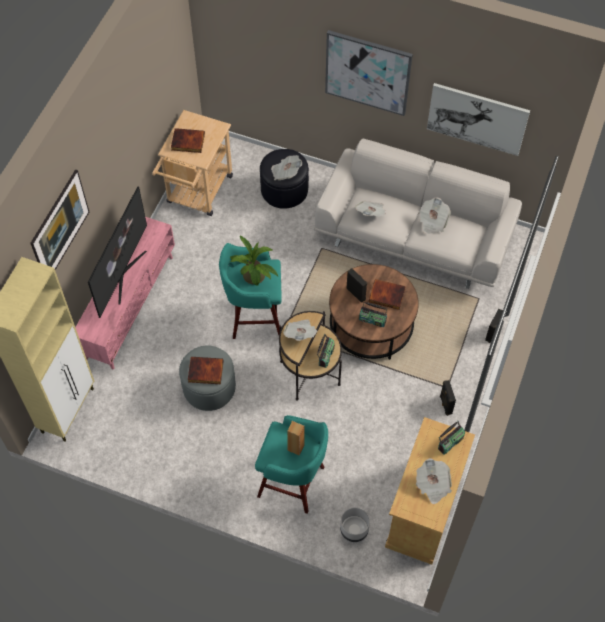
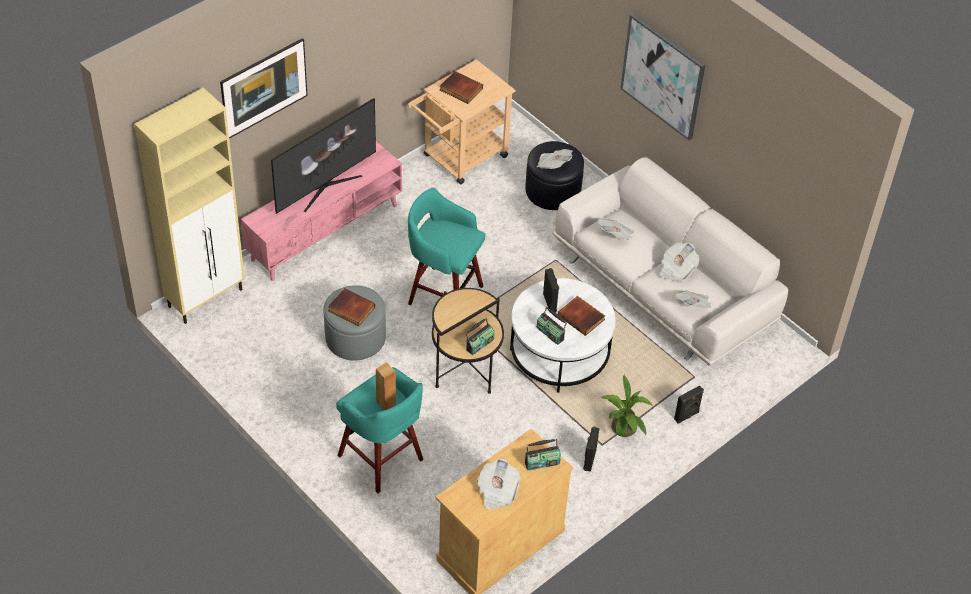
camera: 25 degrees right, 10 degrees down
potted plant [230,235,278,286] -> potted plant moved to [602,375,653,437]
newspaper [283,319,318,341] -> newspaper moved to [675,290,711,308]
brown coffee table [329,264,419,360] -> white coffee table [510,278,616,392]
grey planter [340,507,370,542] -> none
picture [427,83,530,156] -> none

